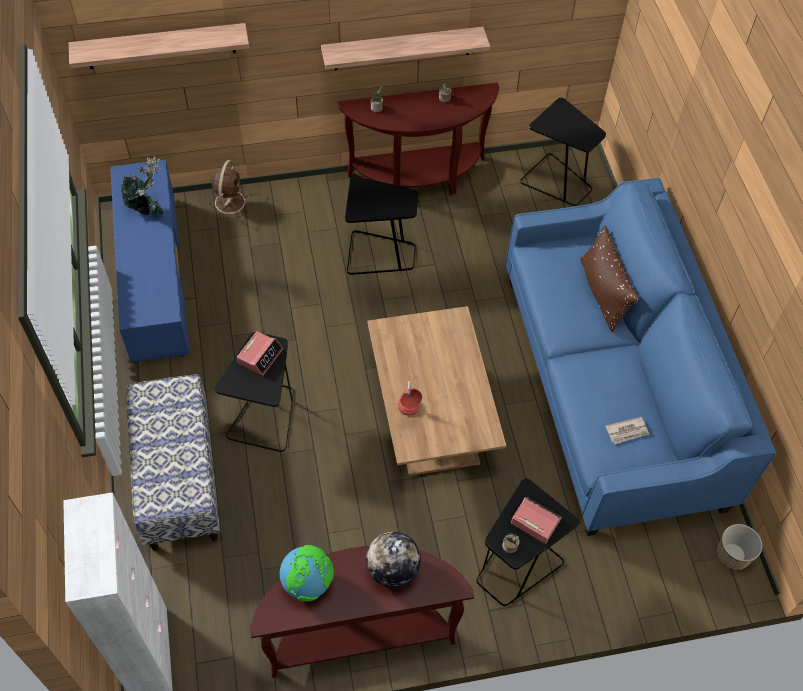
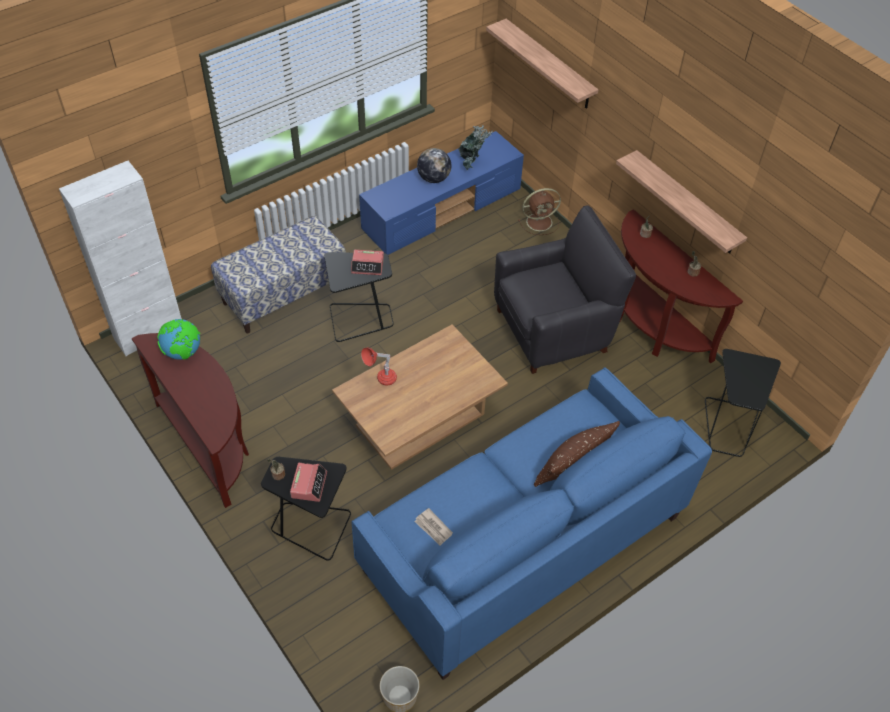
camera: 65 degrees right, 5 degrees down
black side table [345,176,418,275] -> black armchair [494,205,636,374]
globe [366,532,421,588] -> globe moved to [417,148,451,183]

